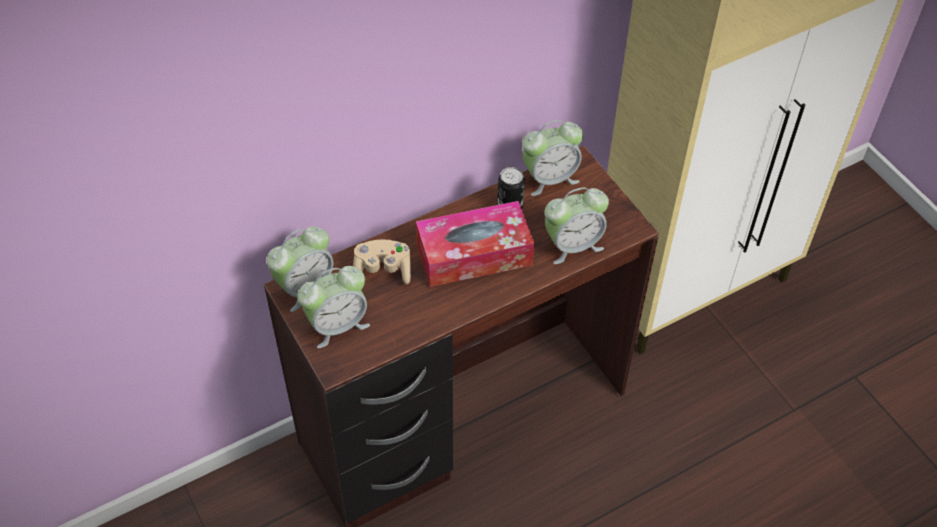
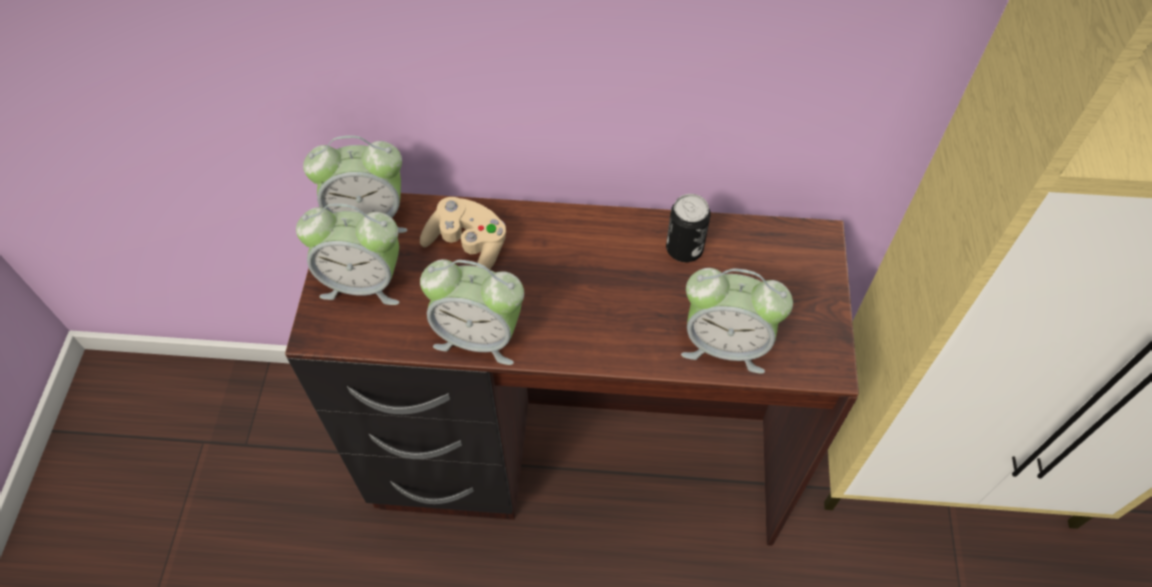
camera: 35 degrees right, 5 degrees up
tissue box [416,201,535,287] -> none
alarm clock [522,120,584,196] -> alarm clock moved to [420,259,524,365]

